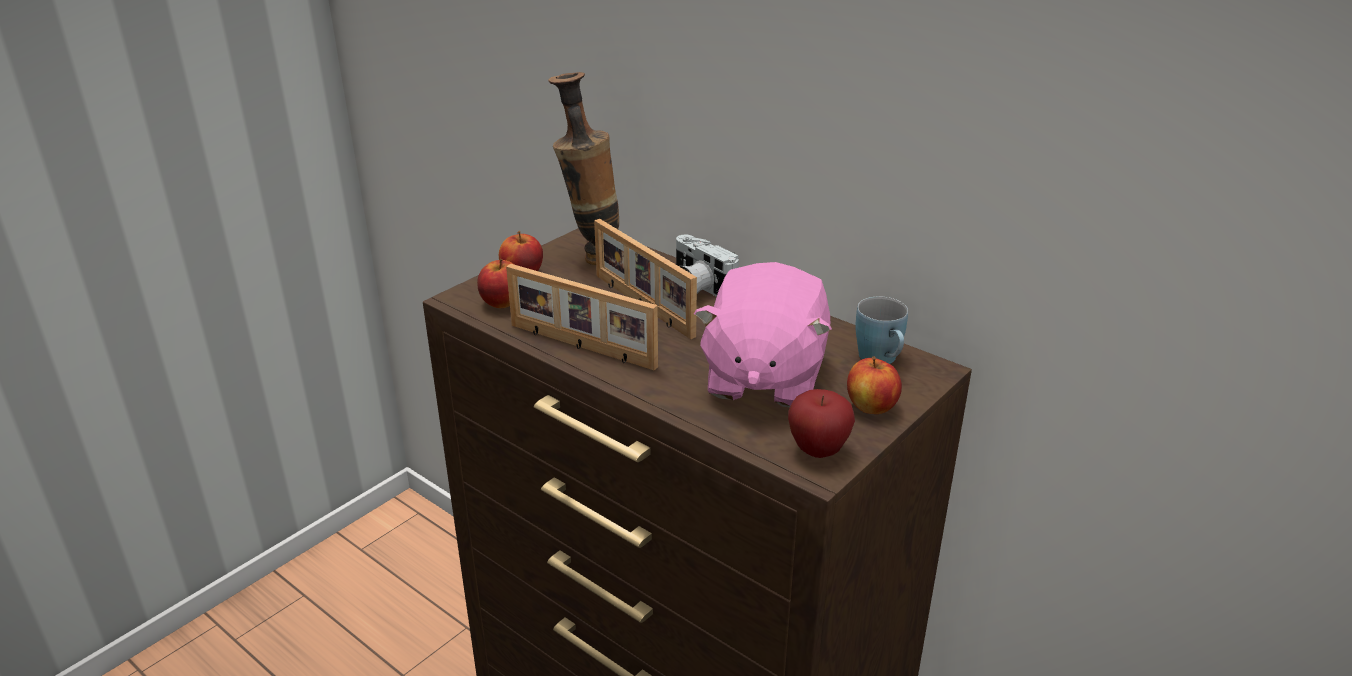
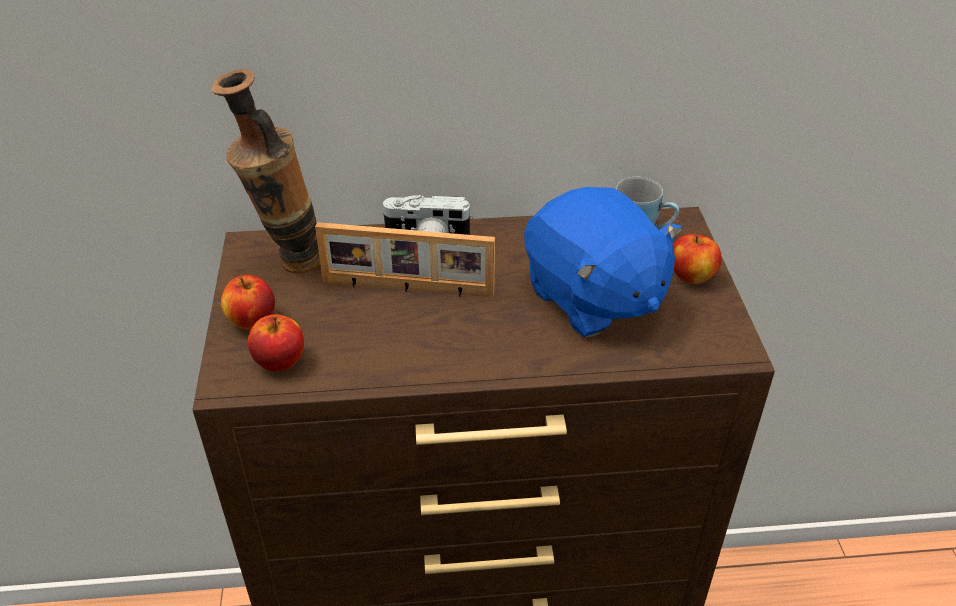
camera: 45 degrees left, 10 degrees up
picture frame [506,264,658,371] -> none
pink plush toy [694,262,832,407] -> blue plush toy [524,187,682,337]
apple [788,389,855,458] -> none

